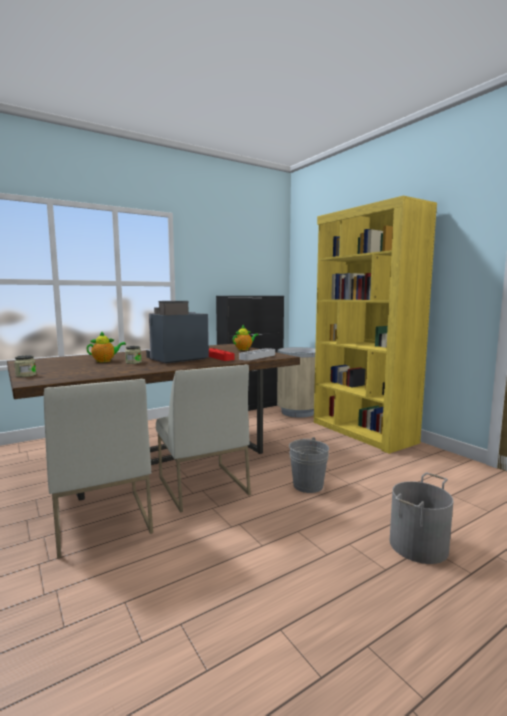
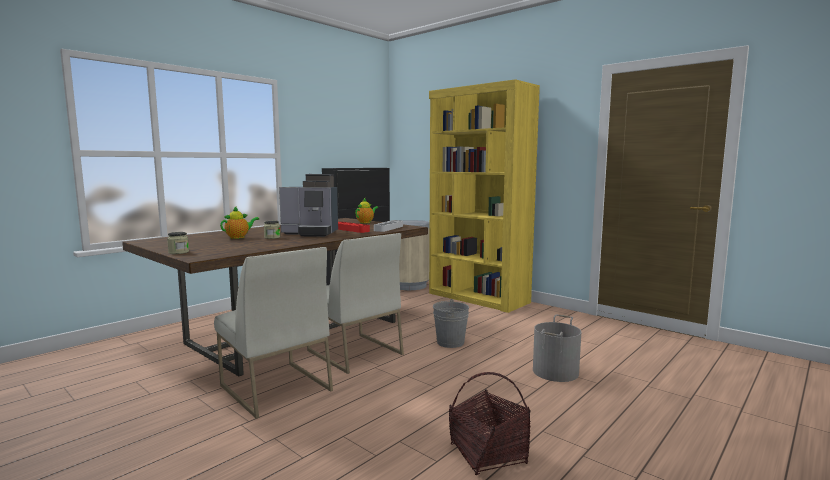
camera: 15 degrees left, 0 degrees up
coffee machine [146,301,209,364] -> coffee machine turned 120 degrees counterclockwise [279,174,338,237]
none -> basket [449,372,531,475]

